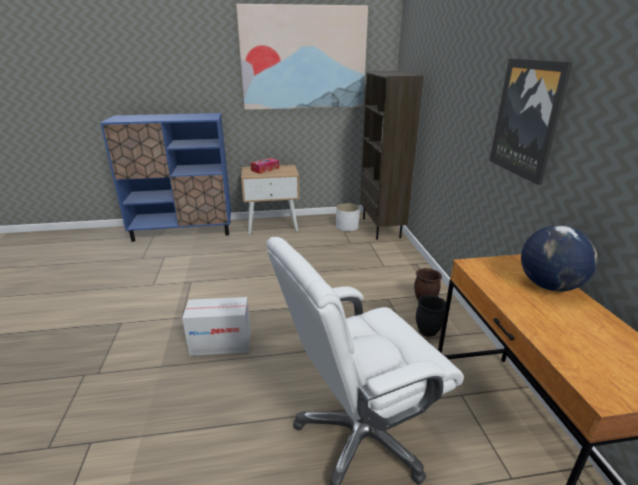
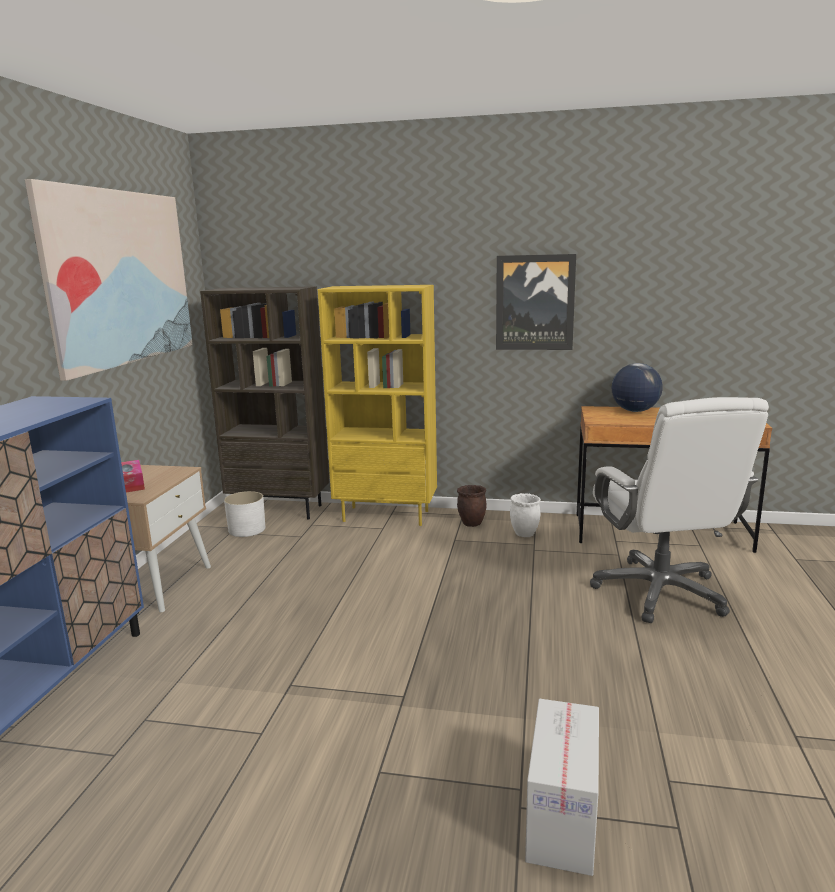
camera: 70 degrees left, 10 degrees down
cardboard box [182,297,251,356] -> cardboard box moved to [525,699,599,876]
black planter [416,295,446,337] -> white planter [510,493,541,537]
none -> yellow bookcase [318,285,437,526]

